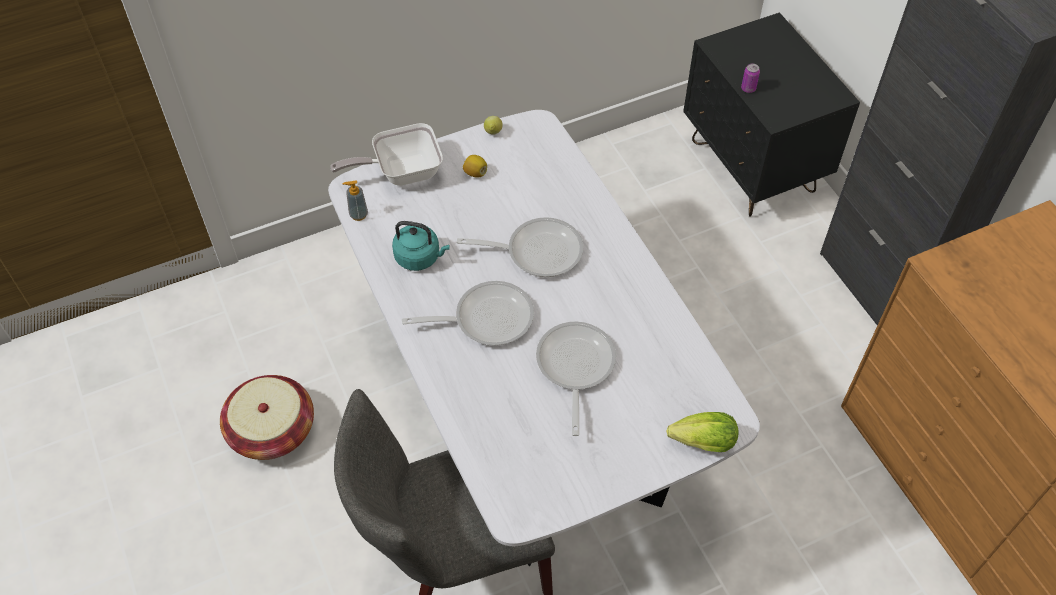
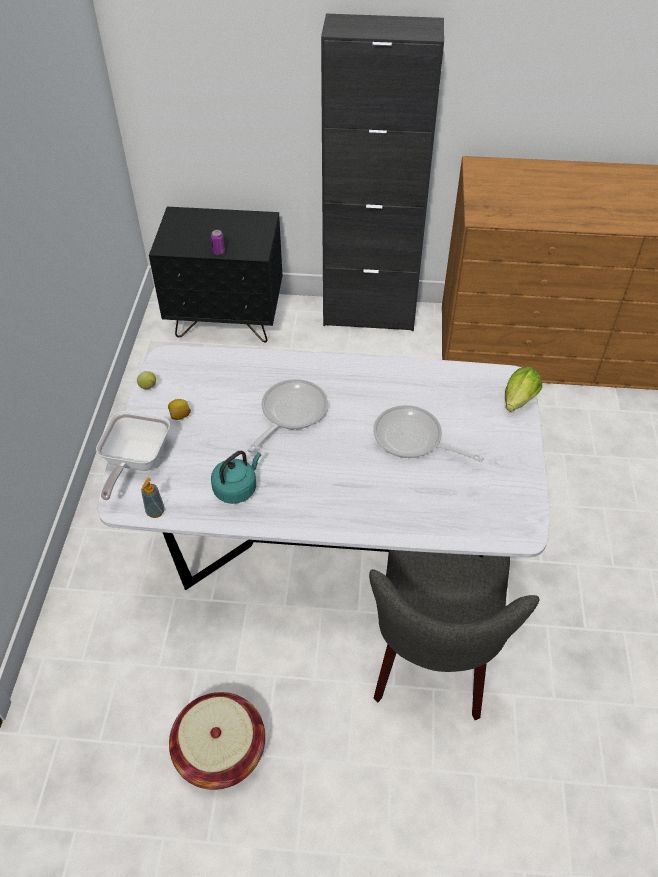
camera: 60 degrees left, 5 degrees down
frying pan [402,281,534,345] -> none

